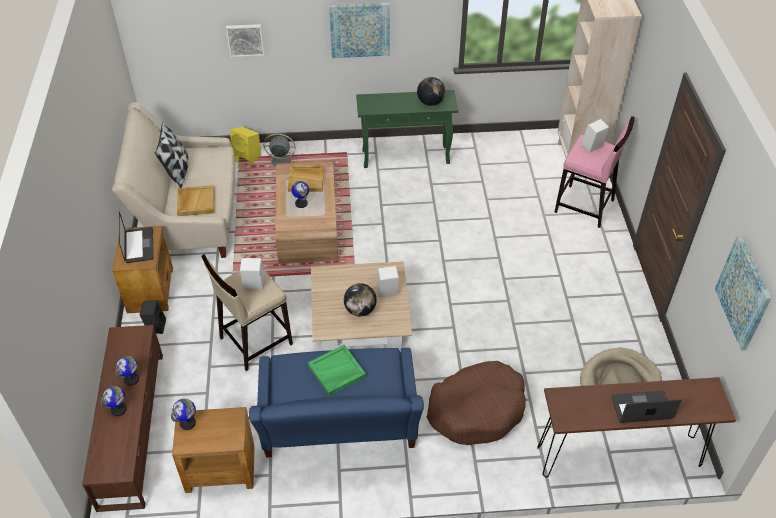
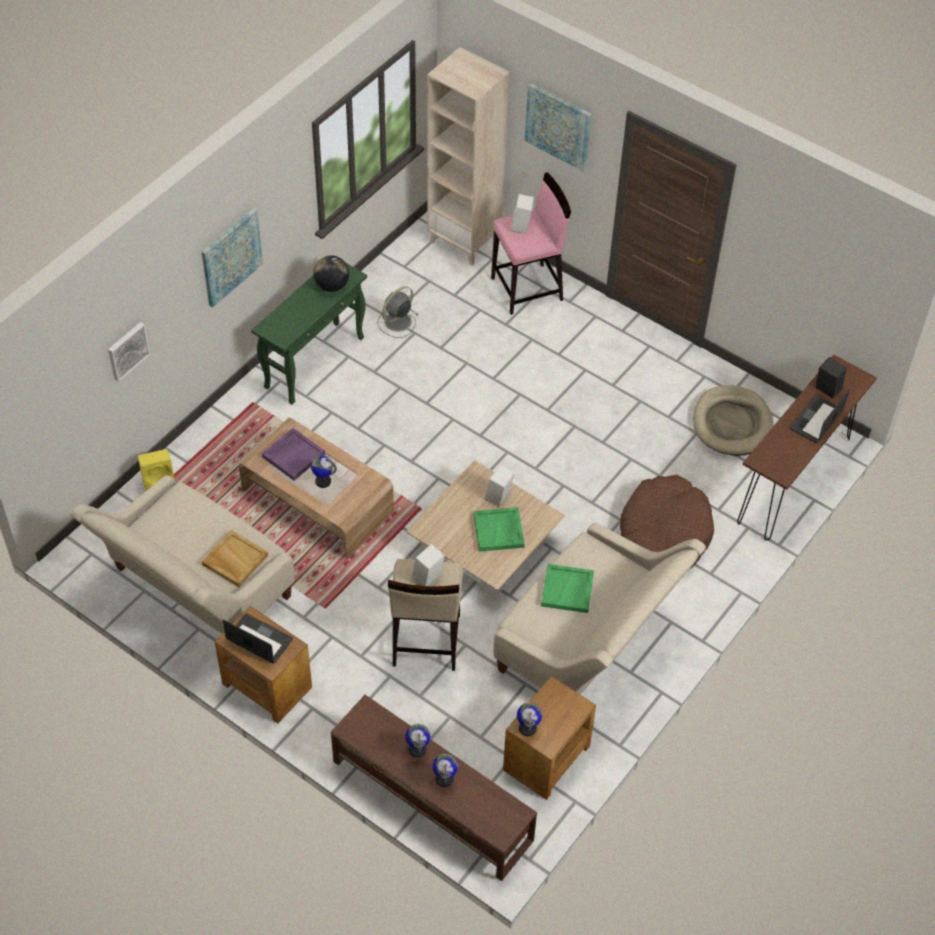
camera: 50 degrees left, 5 degrees up
black speaker [140,300,166,334] -> black speaker moved to [815,357,847,399]
pillow [155,122,189,188] -> none
blue sofa [249,348,424,458] -> beige sofa [494,523,706,695]
grey fan [264,133,297,167] -> grey fan moved to [378,286,418,338]
beige tray [288,165,324,192] -> purple tray [262,428,325,481]
globe [344,283,377,316] -> green tray [474,507,525,552]
picture [715,236,772,350] -> picture moved to [525,83,591,171]

